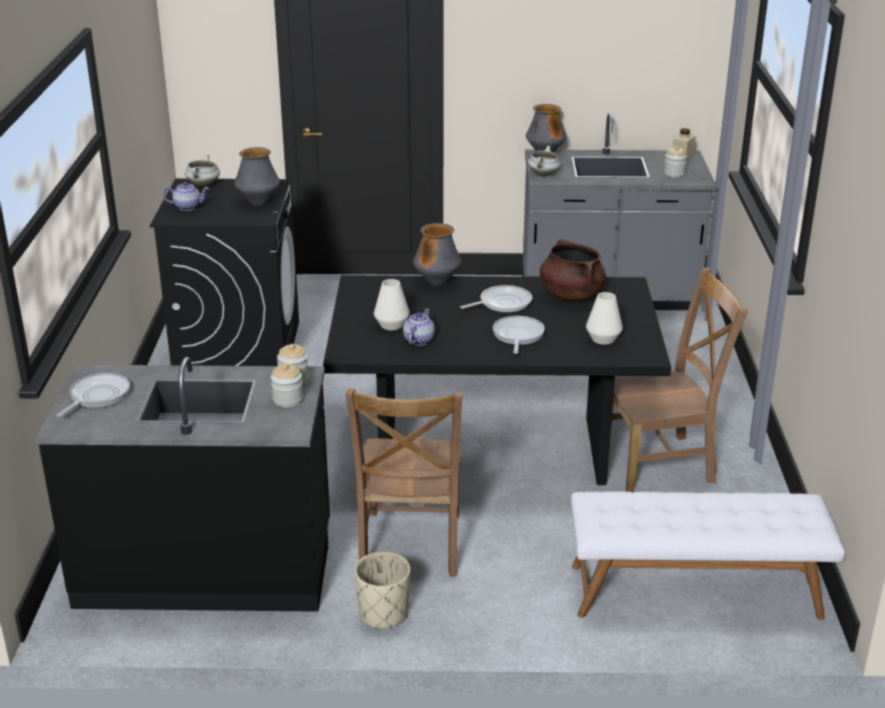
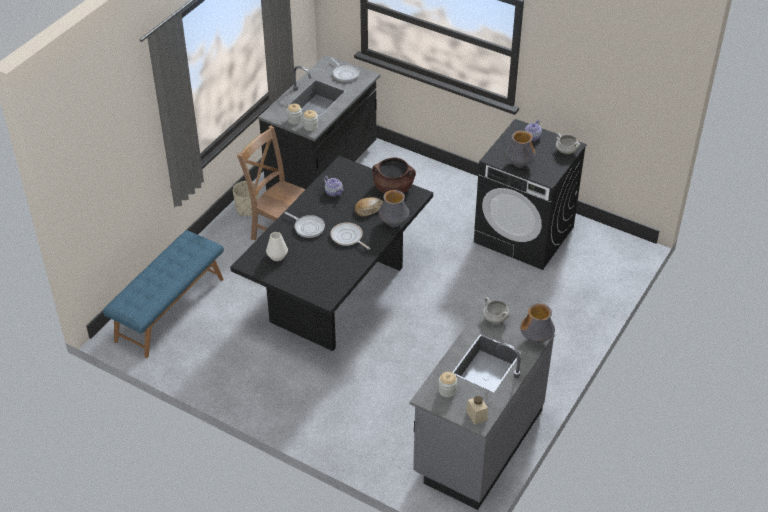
camera: 120 degrees right, 15 degrees up
white vase [374,279,410,330] -> none
frying pan [460,285,532,312] -> frying pan turned 135 degrees clockwise [330,222,370,250]
brown cooking pot [540,239,606,301] -> brown cooking pot moved to [372,157,416,193]
white bench [570,491,845,620] -> blue bench [103,230,224,358]
brown chair [611,267,749,492] -> none
none -> bread [355,197,383,217]

